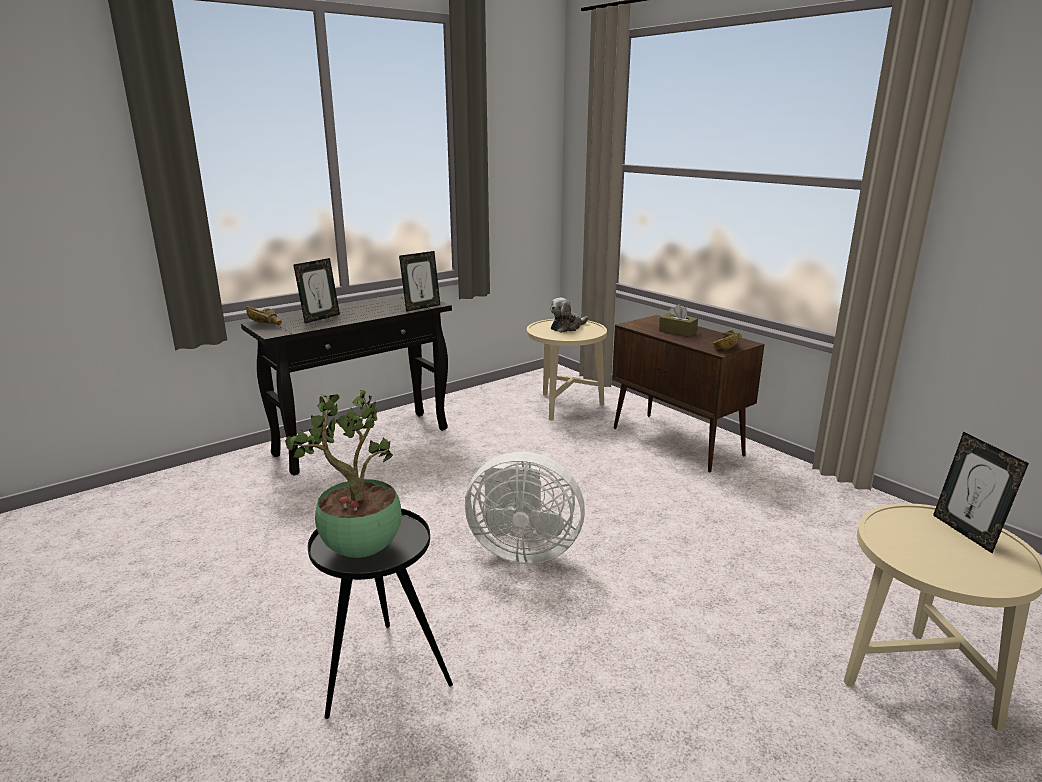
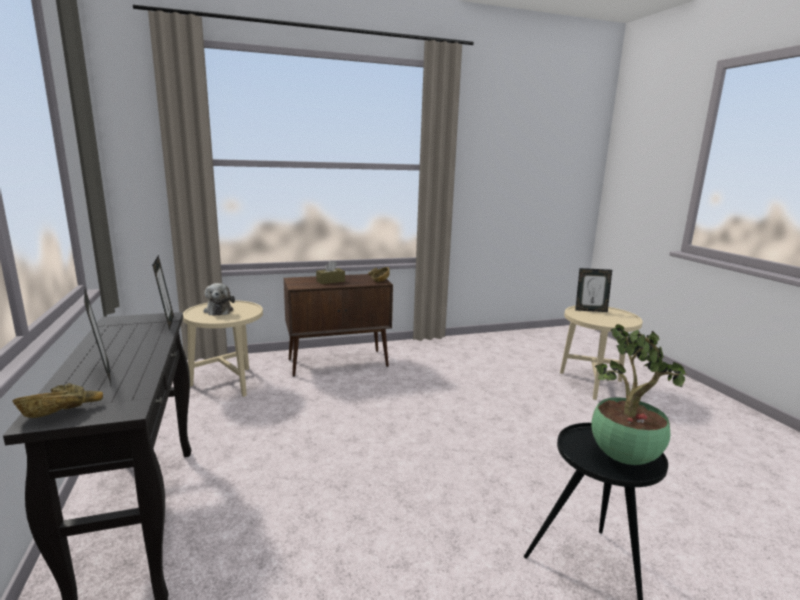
camera: 70 degrees left, 5 degrees down
white fan [465,452,585,564] -> none

